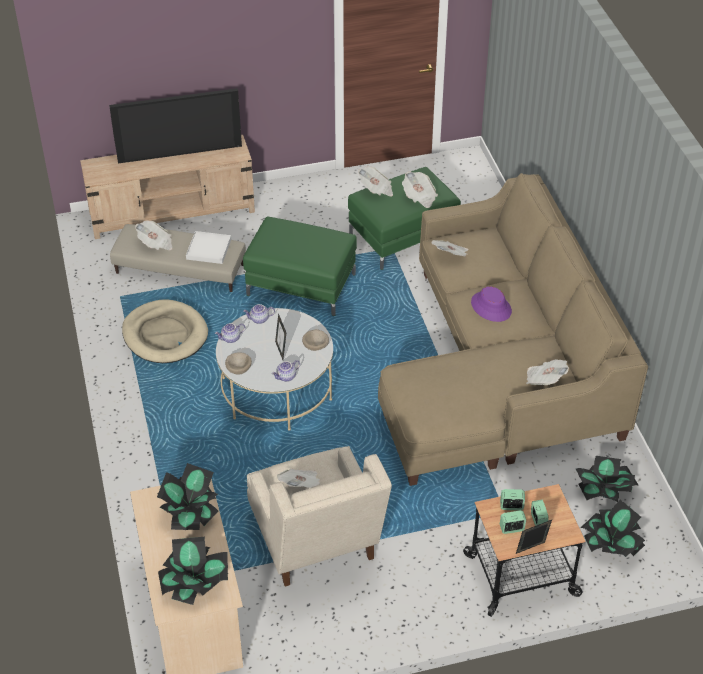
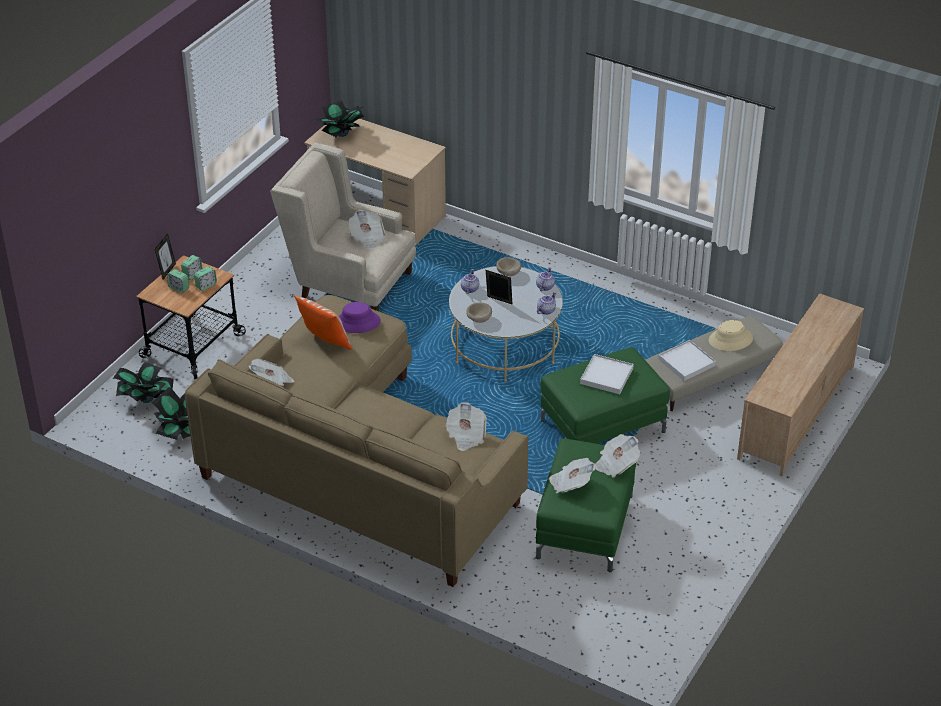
camera: 135 degrees right, 5 degrees down
television [109,88,242,164] -> none
beige dog bed [122,299,208,363] -> none
newspaper [135,221,172,250] -> beige hat [709,320,753,351]
potted plant [157,463,218,530] -> none
purple hat [471,287,512,322] -> purple hat moved to [339,302,381,333]
none -> pillow [294,295,352,350]
none -> white tray [580,354,634,394]

